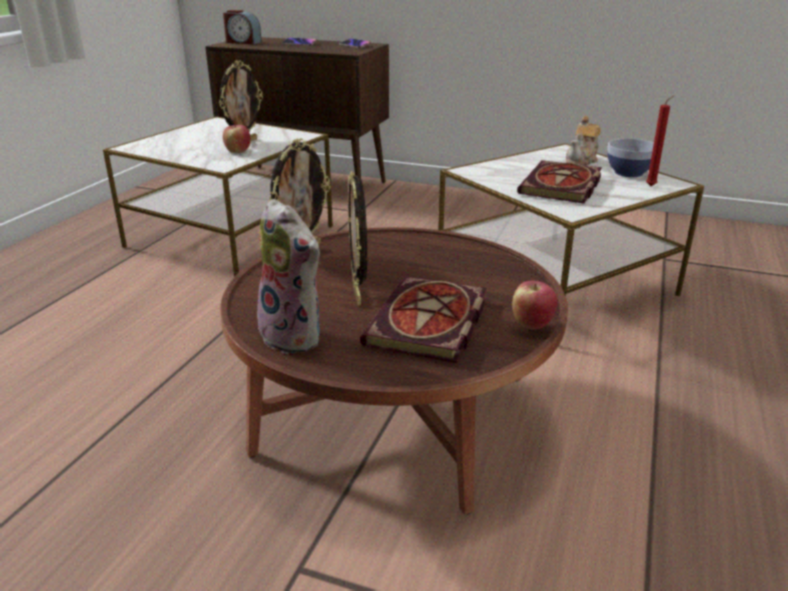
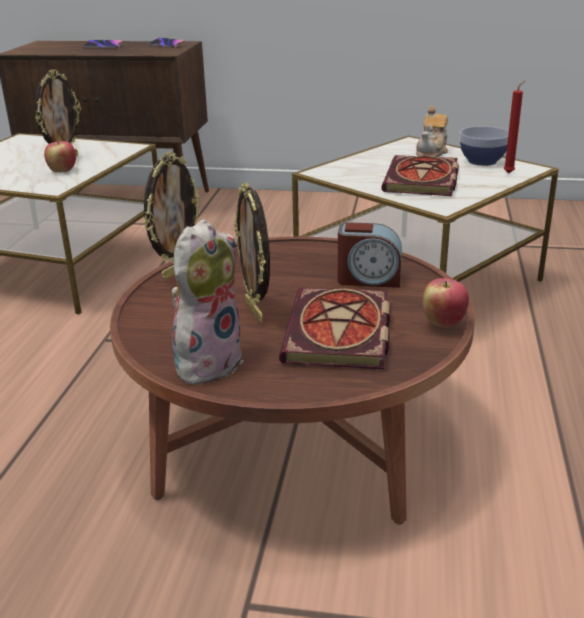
camera: 10 degrees left, 0 degrees up
alarm clock [223,10,262,44] -> alarm clock moved to [338,222,402,288]
plush toy [256,199,321,354] -> plush toy turned 90 degrees counterclockwise [171,219,244,385]

